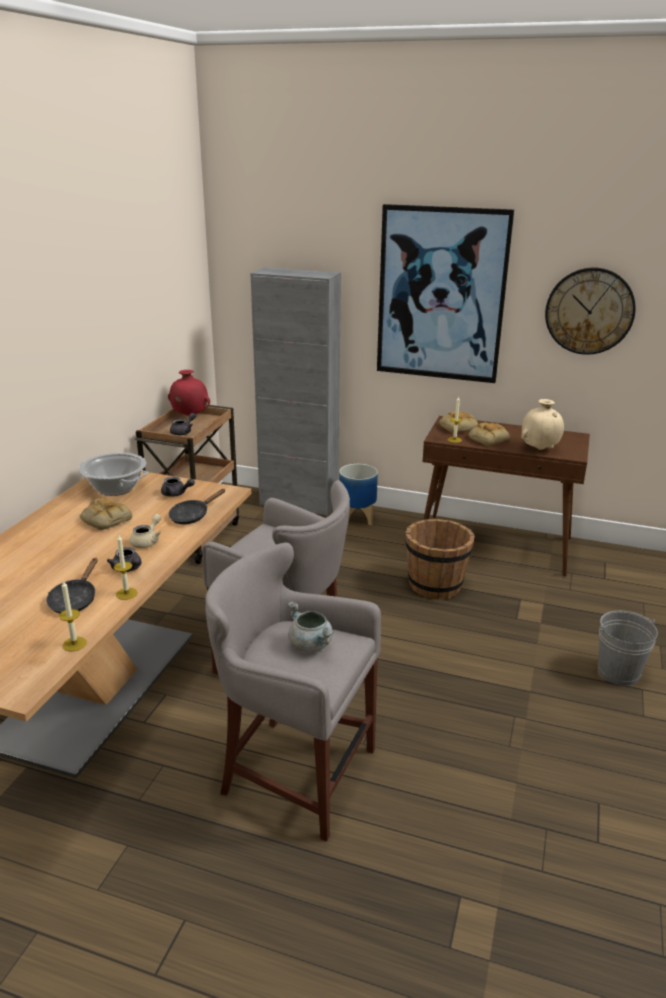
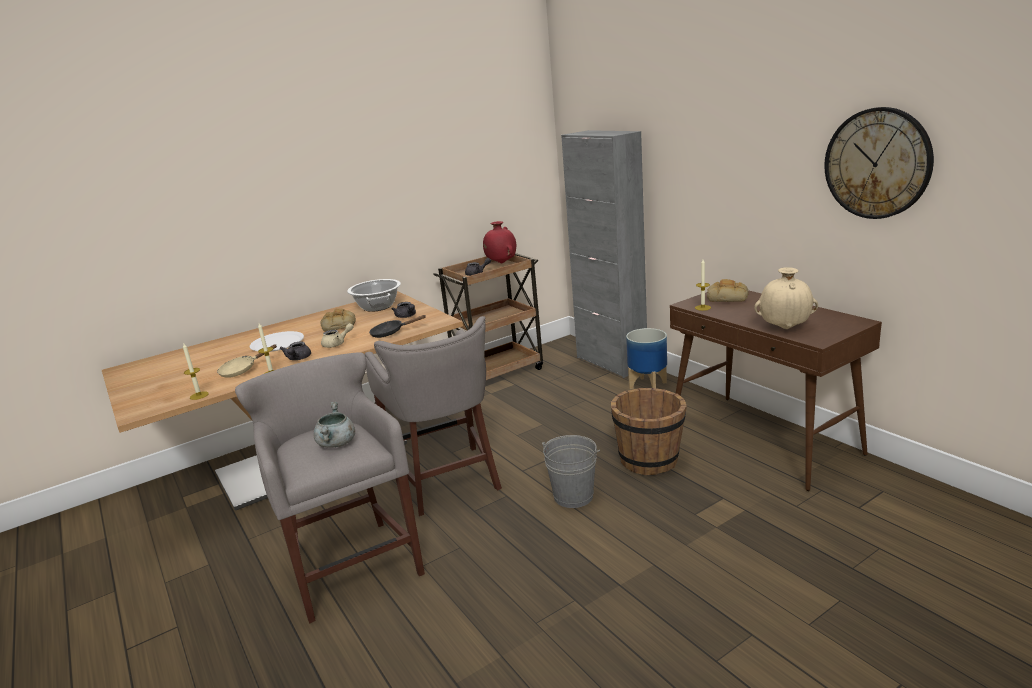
camera: 40 degrees right, 5 degrees down
black frying pan [46,558,98,613] -> beige frying pan [217,344,277,378]
picture [377,204,514,383] -> none
bread [468,423,510,446] -> none
grey bucket [598,611,658,686] -> grey bucket moved to [542,435,600,508]
none -> white plate [250,331,304,352]

